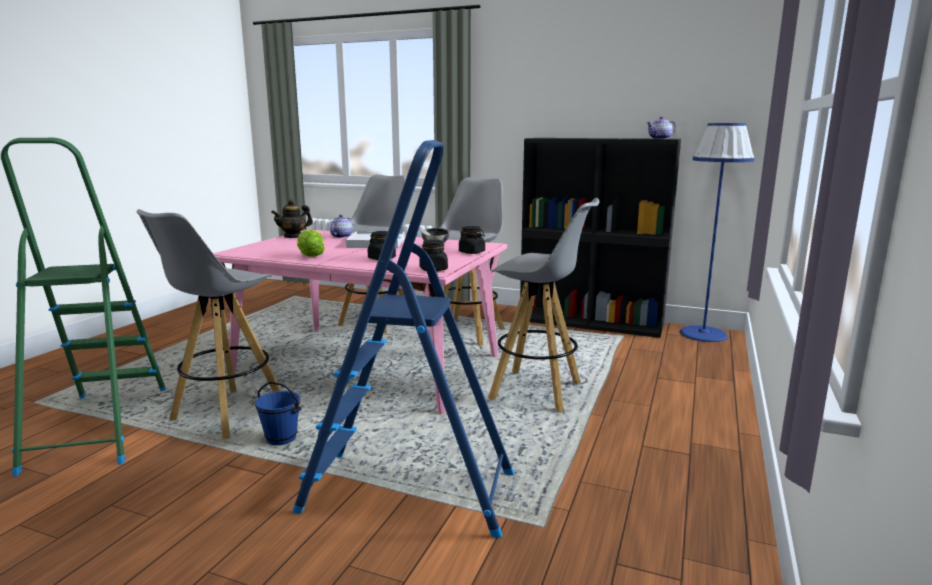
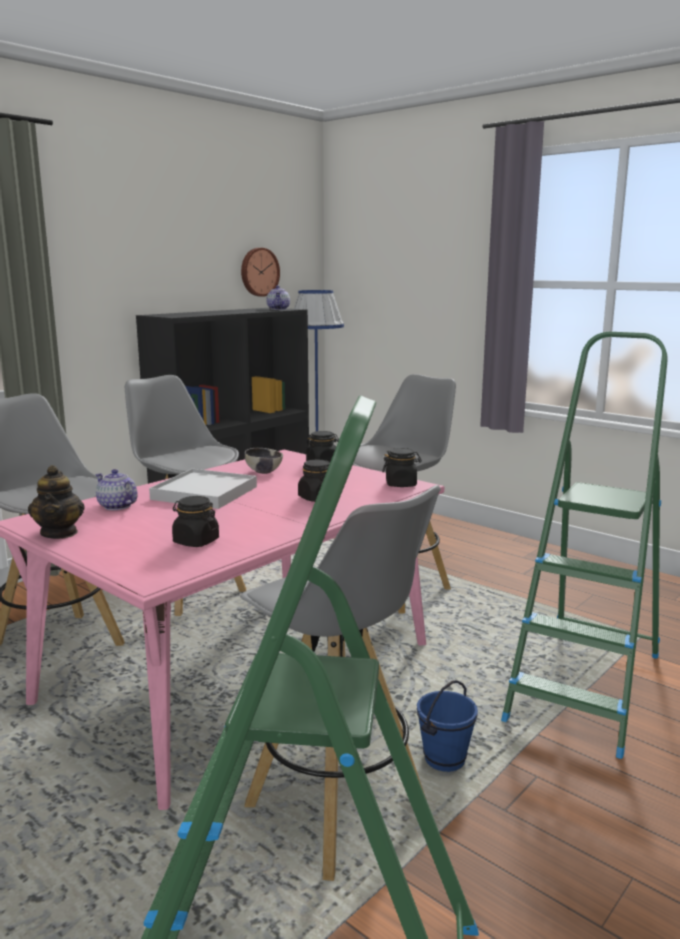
camera: 70 degrees left, 0 degrees up
blue step ladder [292,140,514,538] -> green step ladder [501,331,668,759]
lettuce [297,230,325,257] -> none
none -> black jar [172,496,219,547]
none -> wall clock [241,248,280,297]

